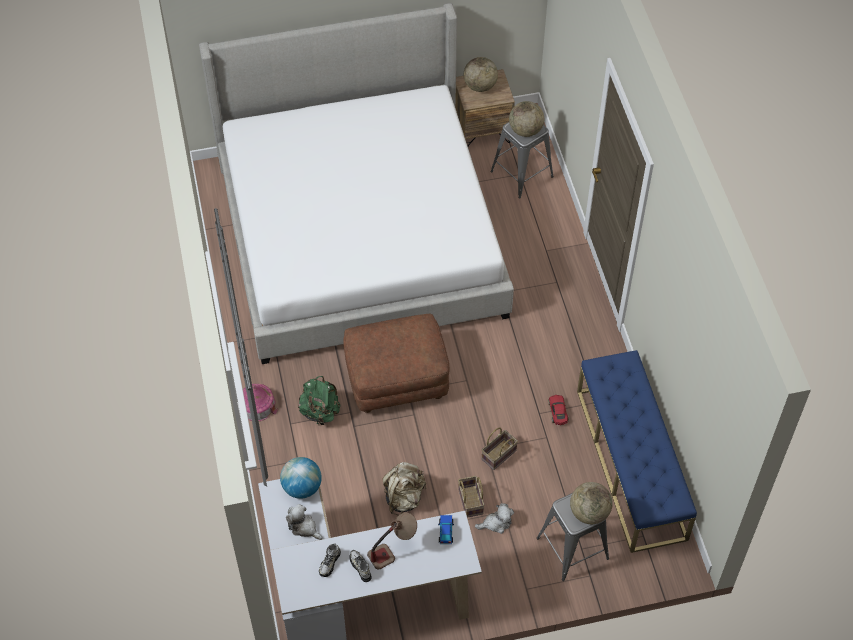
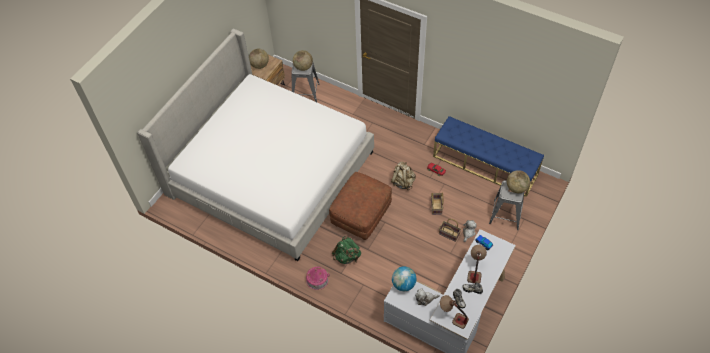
camera: 45 degrees left, 0 degrees up
beige backpack [382,462,426,516] -> beige backpack moved to [391,161,416,190]
none -> table lamp [440,295,469,329]

